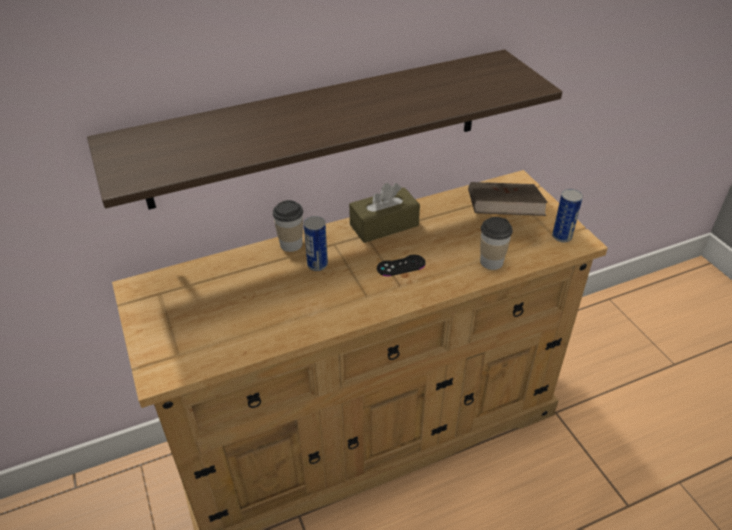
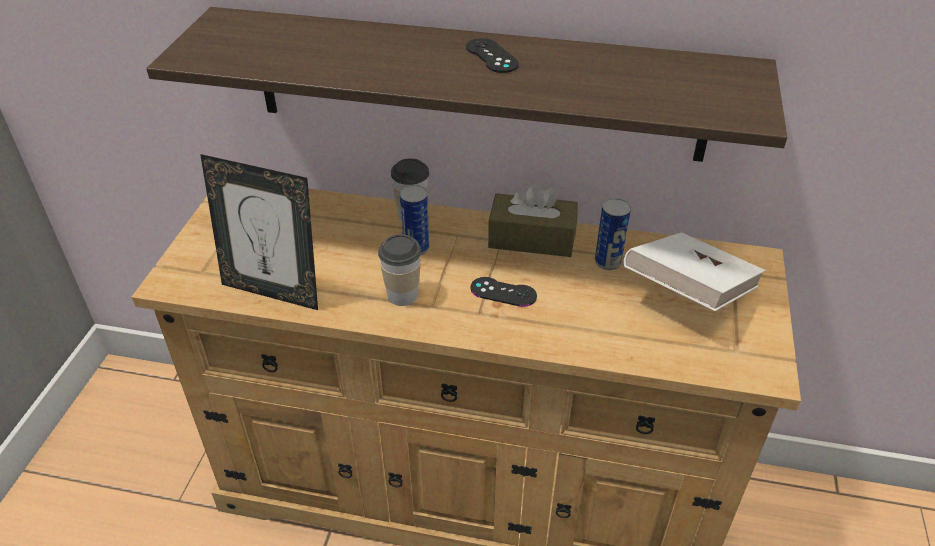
camera: 35 degrees right, 0 degrees up
brown book [468,182,548,216] -> white book [624,232,766,311]
cup [480,217,513,270] -> cup moved to [378,234,421,306]
can [552,189,583,242] -> can moved to [595,198,631,270]
none -> picture frame [200,154,318,310]
none -> black game controller [466,38,519,73]

